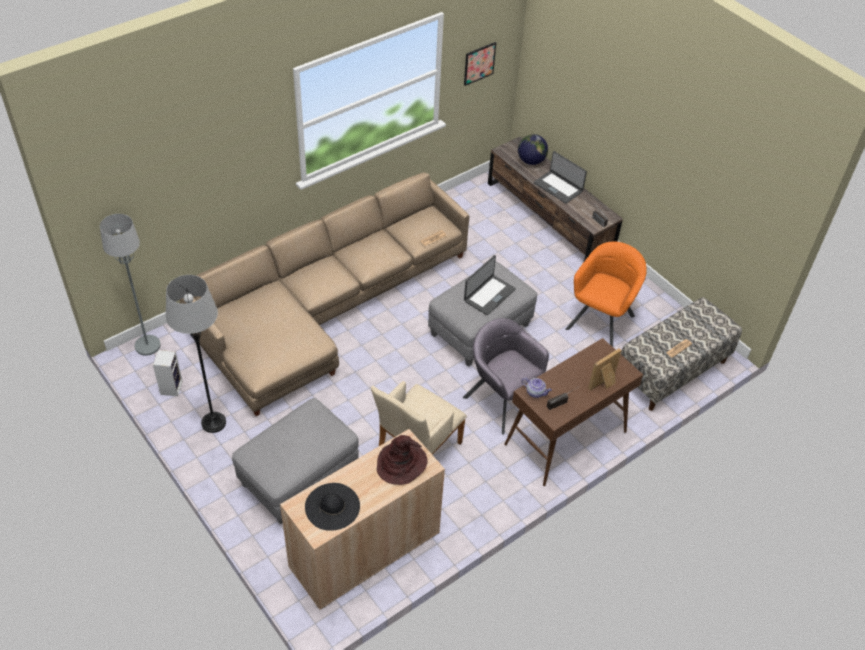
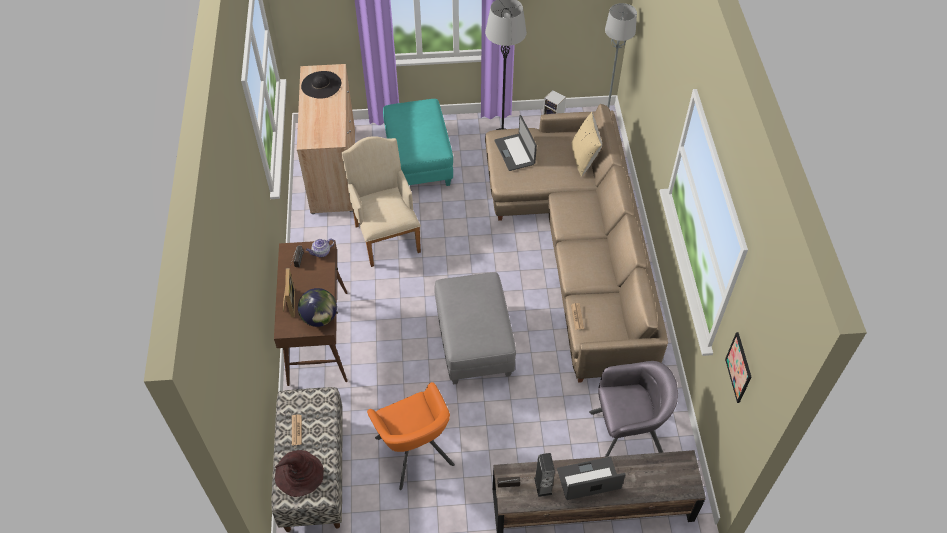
camera: 125 degrees right, 5 degrees up
grey ottoman [232,398,359,524] -> turquoise ottoman [383,99,453,186]
brown hat [377,435,427,485] -> brown hat moved to [275,450,324,497]
grey armchair [463,318,549,435] -> grey armchair moved to [589,361,678,457]
laptop [464,255,516,315] -> laptop moved to [495,115,537,171]
globe [518,134,548,165] -> globe moved to [298,288,337,327]
none -> speaker [534,453,555,497]
none -> beige pillow [571,112,602,177]

